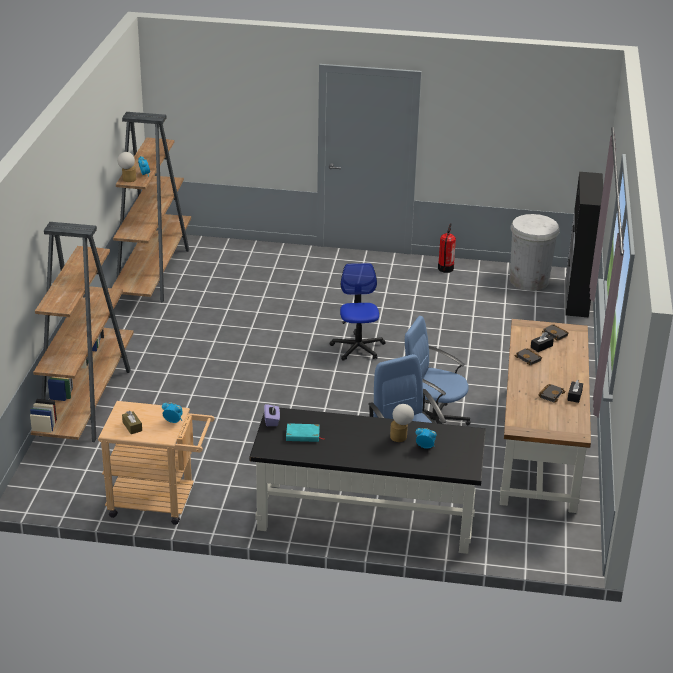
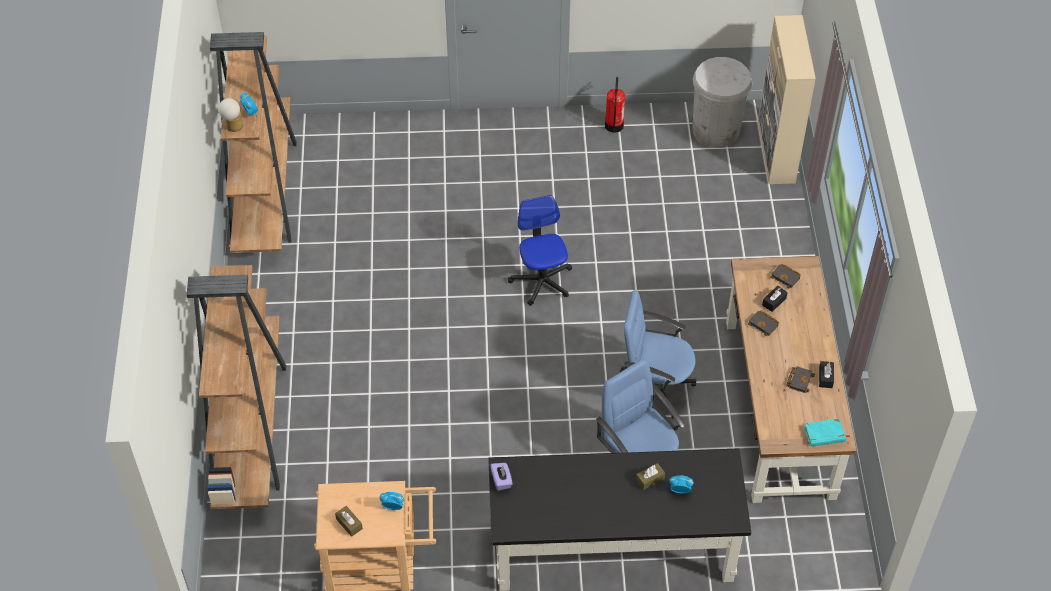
camera: 10 degrees left, 20 degrees up
turquoise book [286,423,325,442] -> turquoise book moved to [804,419,850,447]
table lamp [390,404,414,442] -> brown tissue box [636,463,665,490]
black cabinet [565,172,603,318] -> beige cabinet [758,15,816,184]

